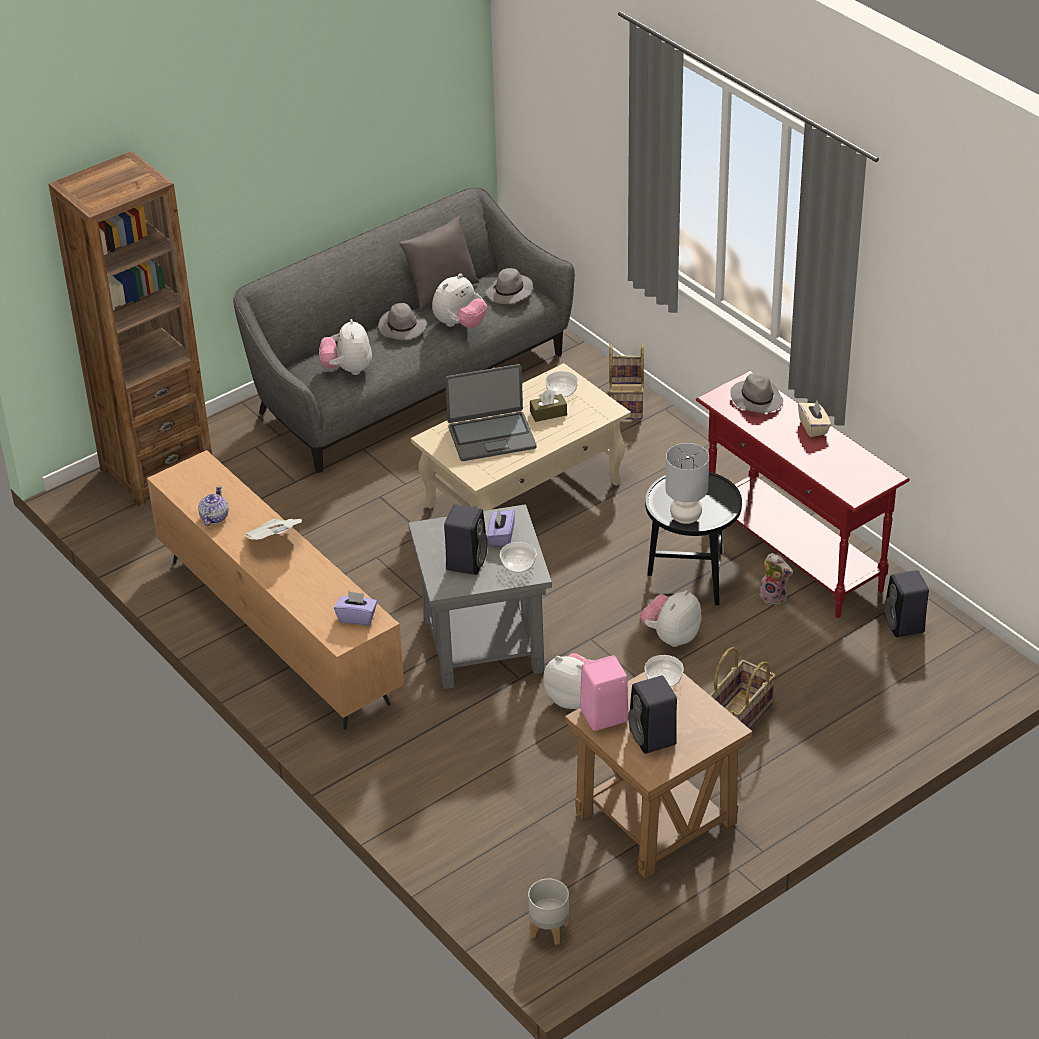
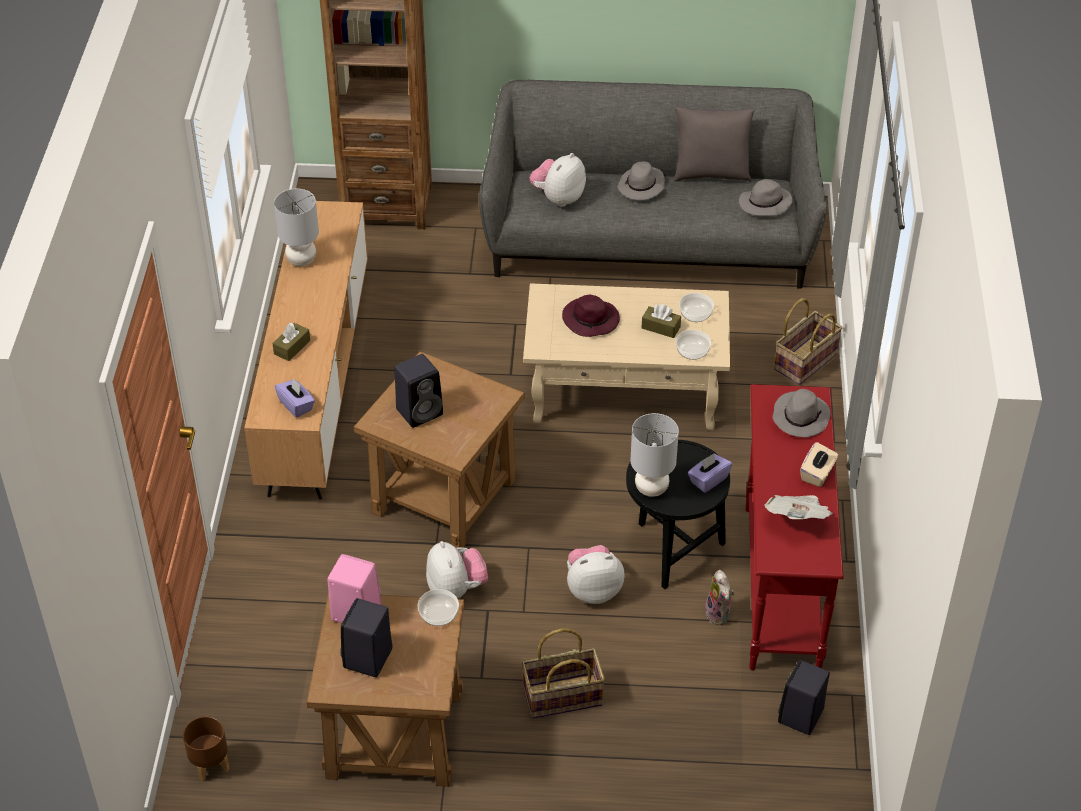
camera: 40 degrees right, 5 degrees up
teapot [198,485,229,526] -> grey table lamp [274,189,319,266]
newspaper [244,518,302,540] -> newspaper moved to [764,495,833,519]
grey side table [408,504,552,689] -> brown side table [353,351,525,548]
plush toy [432,274,487,328] -> none
laptop [445,364,537,461] -> purple hat [562,295,620,337]
purple tissue box [487,508,515,546] -> purple tissue box moved to [688,453,732,493]
bowl [500,542,537,573] -> bowl moved to [676,330,711,360]
grey planter [528,878,569,945] -> brown planter [183,716,229,782]
none -> brown tissue box [272,323,310,361]

